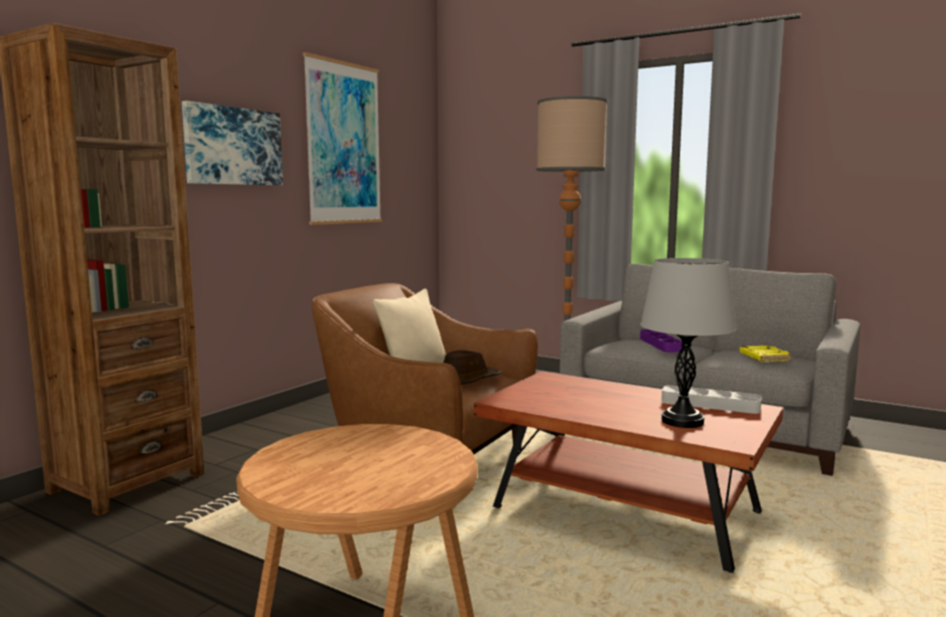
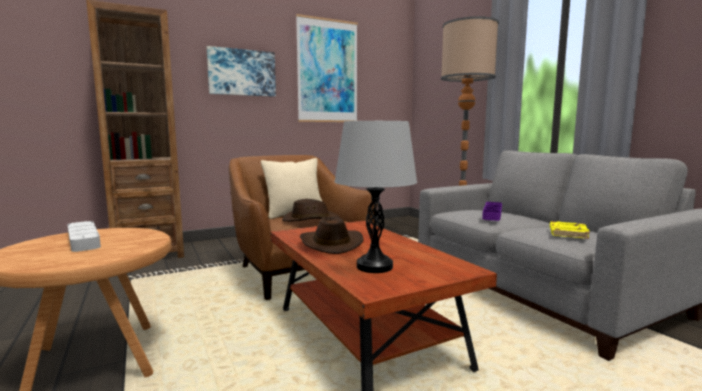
camera: 30 degrees right, 0 degrees up
grey tray [661,385,762,414] -> grey tray moved to [67,221,101,252]
none -> brown hat [300,217,363,254]

